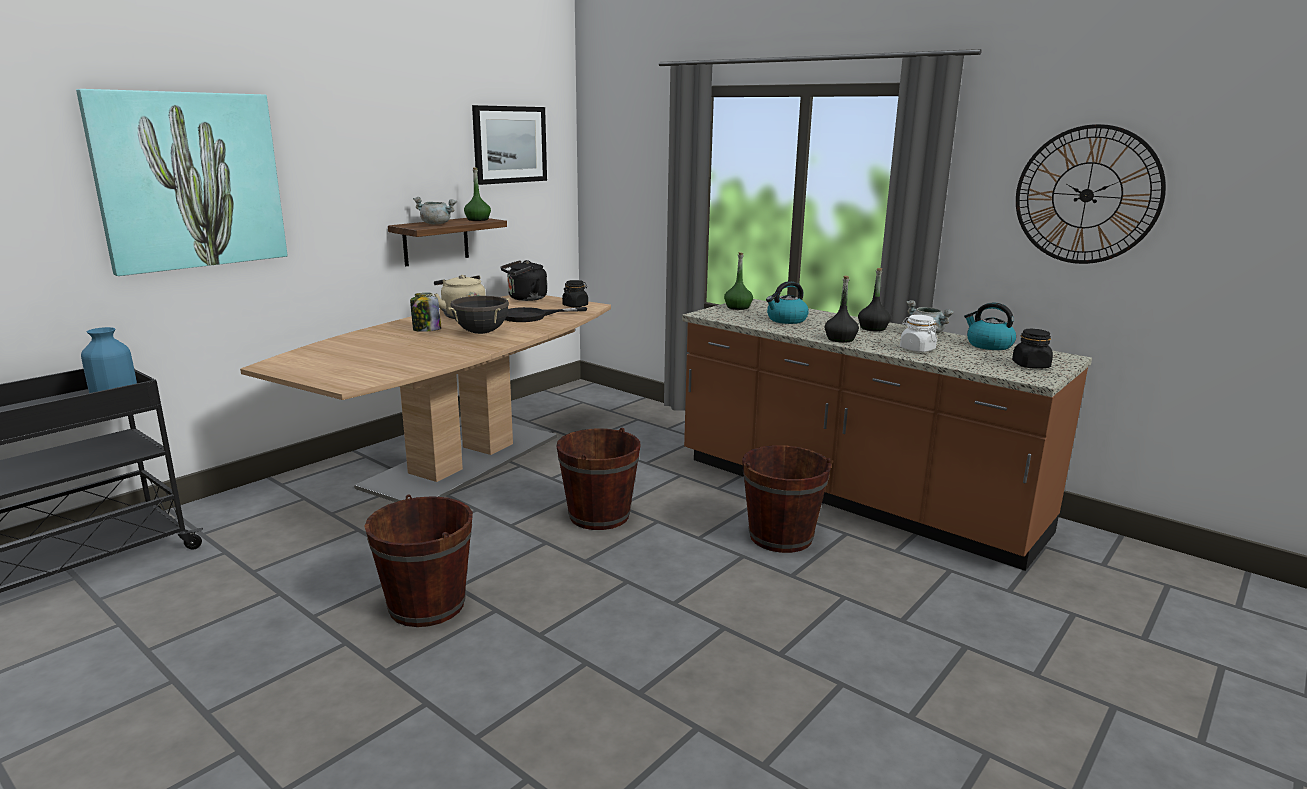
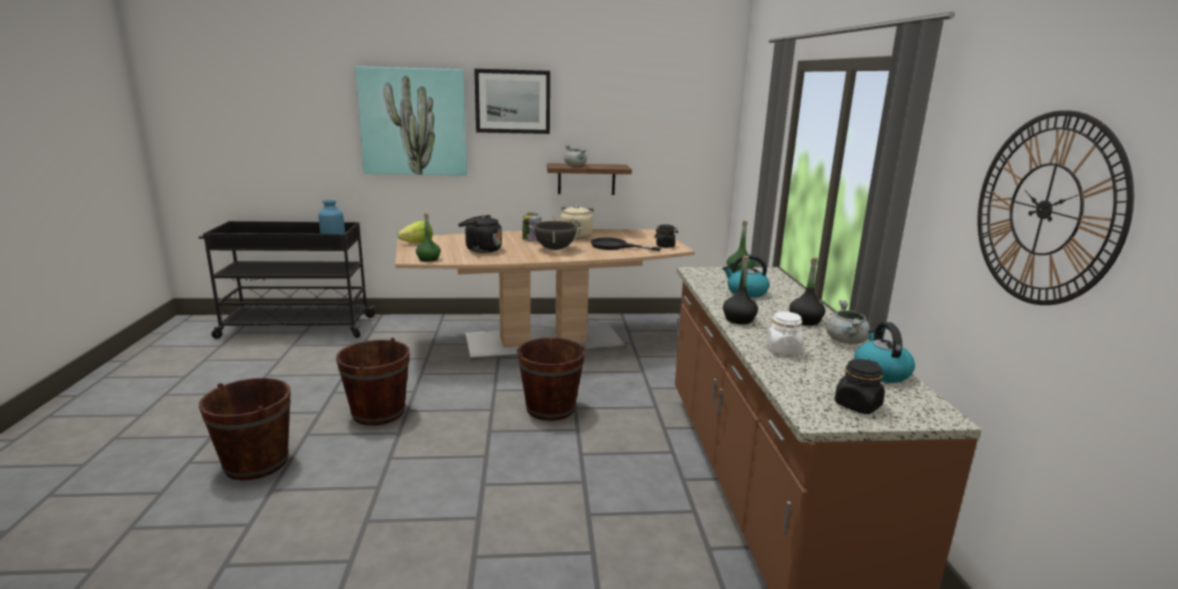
camera: 45 degrees right, 0 degrees up
green bottle [464,167,491,221] -> green bottle moved to [416,213,441,262]
picture [472,105,547,185] -> picture moved to [474,69,550,134]
black kettle [501,260,547,301] -> black kettle moved to [458,215,502,253]
brown bucket [742,445,831,553] -> brown bucket moved to [199,378,291,480]
none -> lettuce [398,221,433,243]

